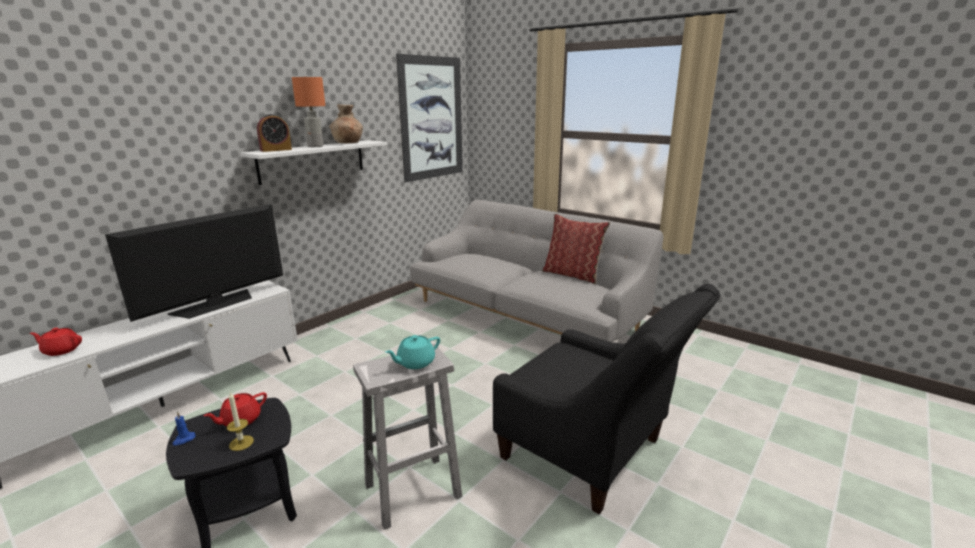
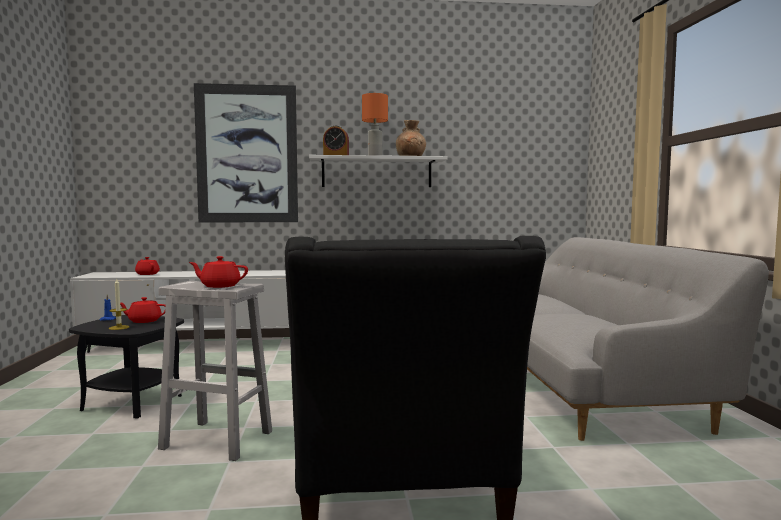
camera: 45 degrees right, 15 degrees down
television [105,204,283,322] -> none
turquoise teapot [386,335,440,369] -> red teapot [189,256,248,288]
picture [396,54,463,182] -> picture moved to [194,83,298,222]
pillow [542,214,610,284] -> none

